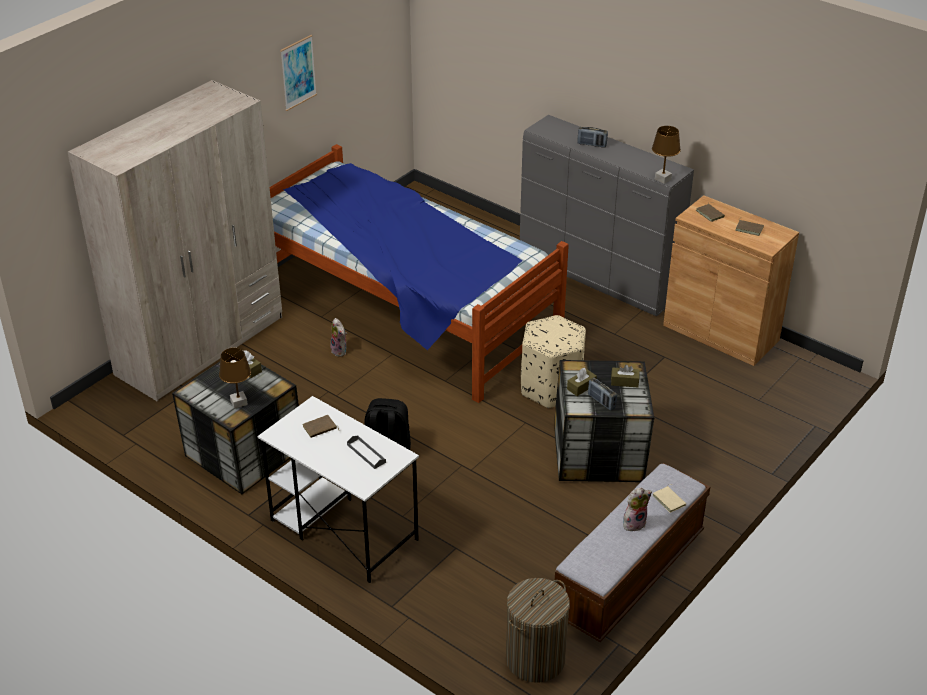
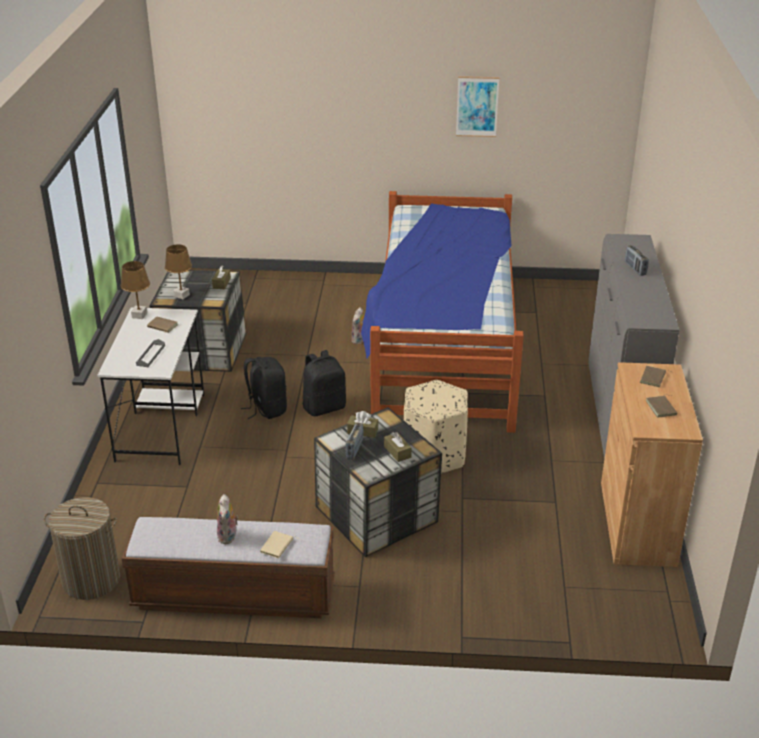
camera: 55 degrees right, 5 degrees down
beige wardrobe [68,80,282,401] -> none
plush toy [623,488,652,531] -> plush toy turned 60 degrees clockwise [217,494,239,544]
brown table lamp [652,126,681,184] -> brown table lamp moved to [121,261,150,319]
none -> black backpack [303,350,346,416]

